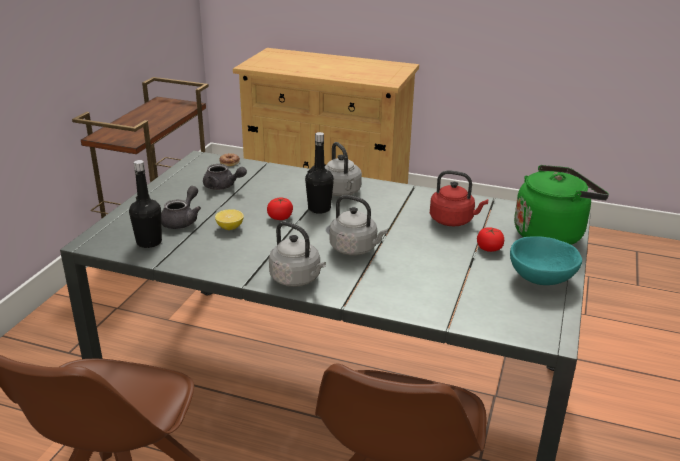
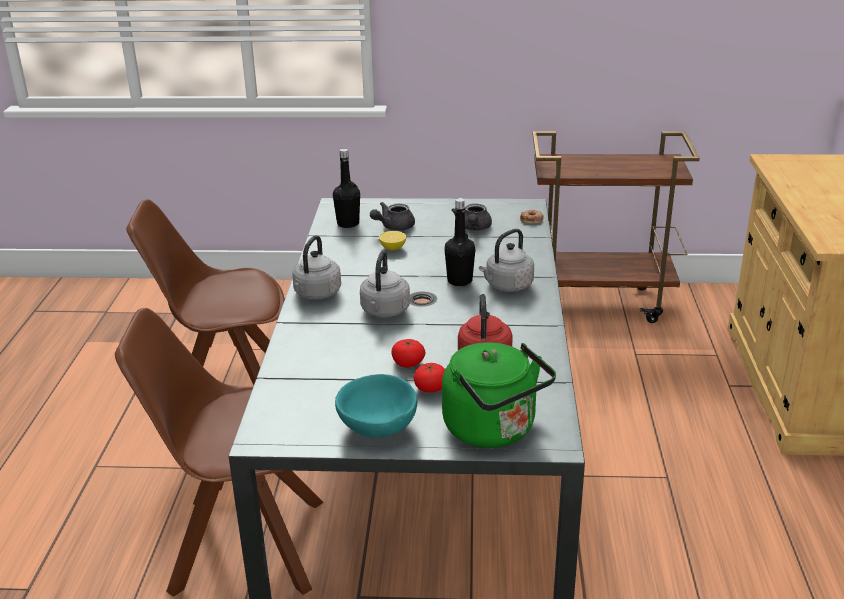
camera: 75 degrees right, 0 degrees up
grey teapot [161,186,201,229] -> grey teapot turned 135 degrees clockwise [370,202,415,231]
tomato [267,197,293,220] -> tomato moved to [391,339,425,368]

